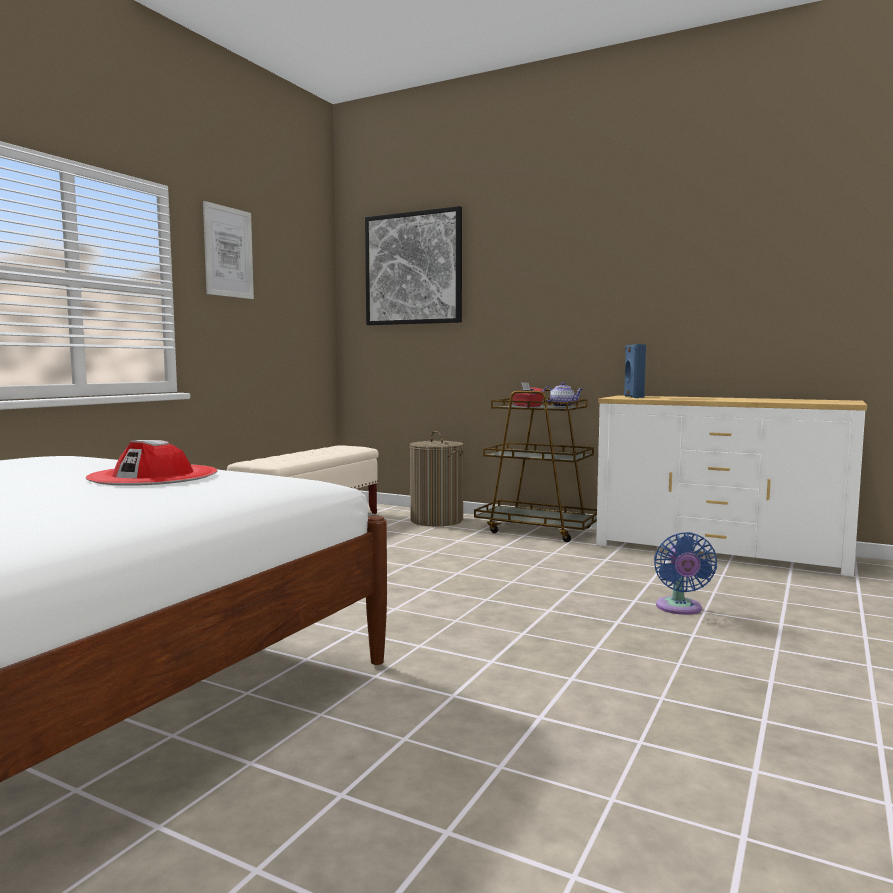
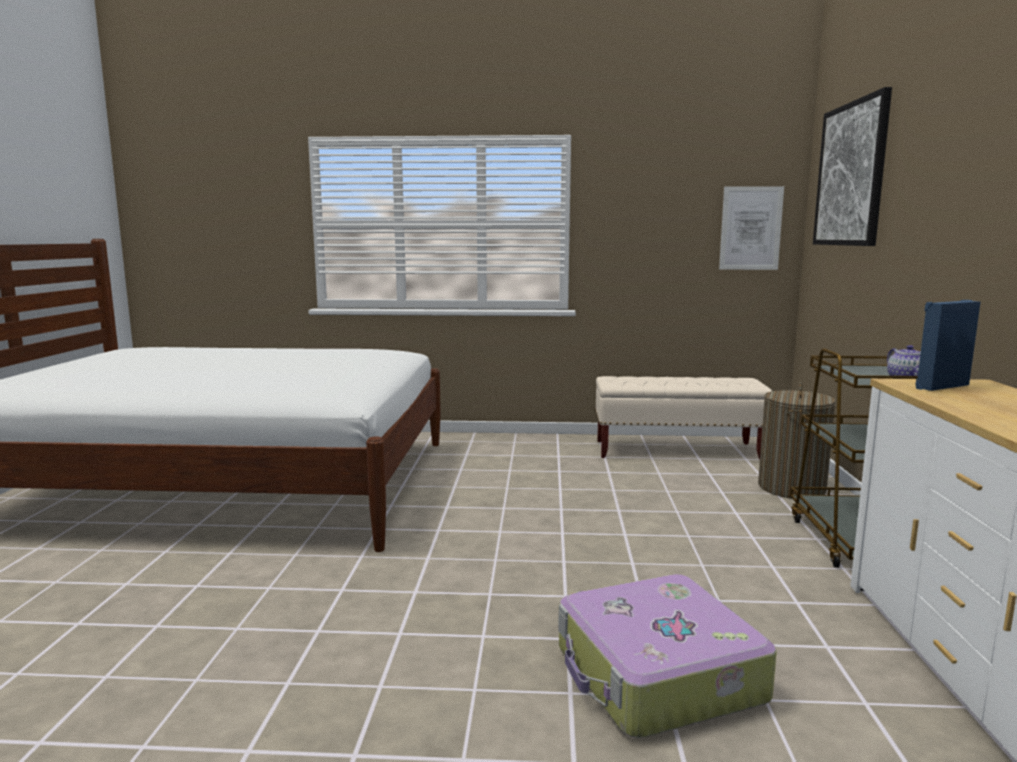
camera: 65 degrees right, 5 degrees up
red hat [86,440,217,486] -> none
picture [203,201,254,299] -> picture moved to [719,186,784,270]
red tissue box [511,382,544,407] -> none
blue fan [654,532,717,615] -> suitcase [558,574,777,738]

